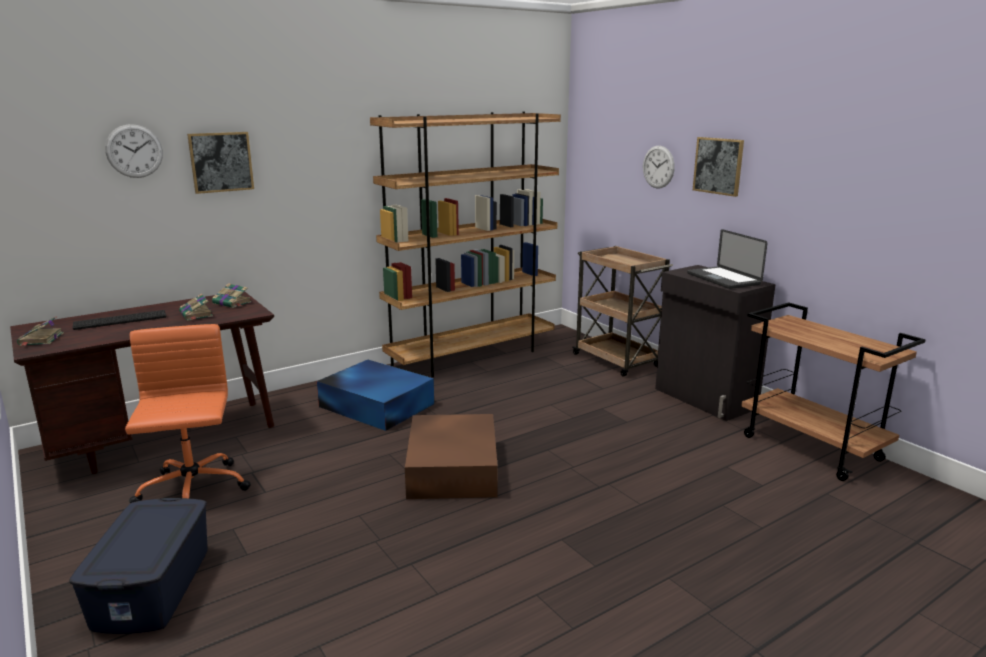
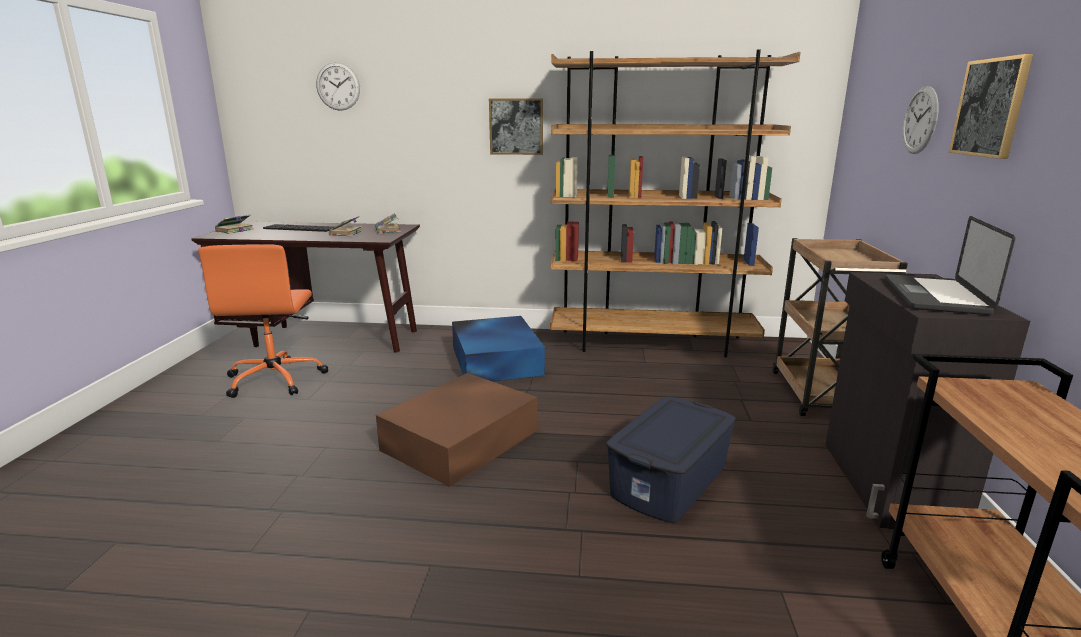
camera: 40 degrees right, 0 degrees up
blue storage box [69,498,207,634] -> blue storage box moved to [606,397,736,523]
orange office chair [125,324,251,503] -> orange office chair turned 150 degrees clockwise [198,244,329,398]
picture [187,132,254,194] -> picture moved to [489,98,543,155]

